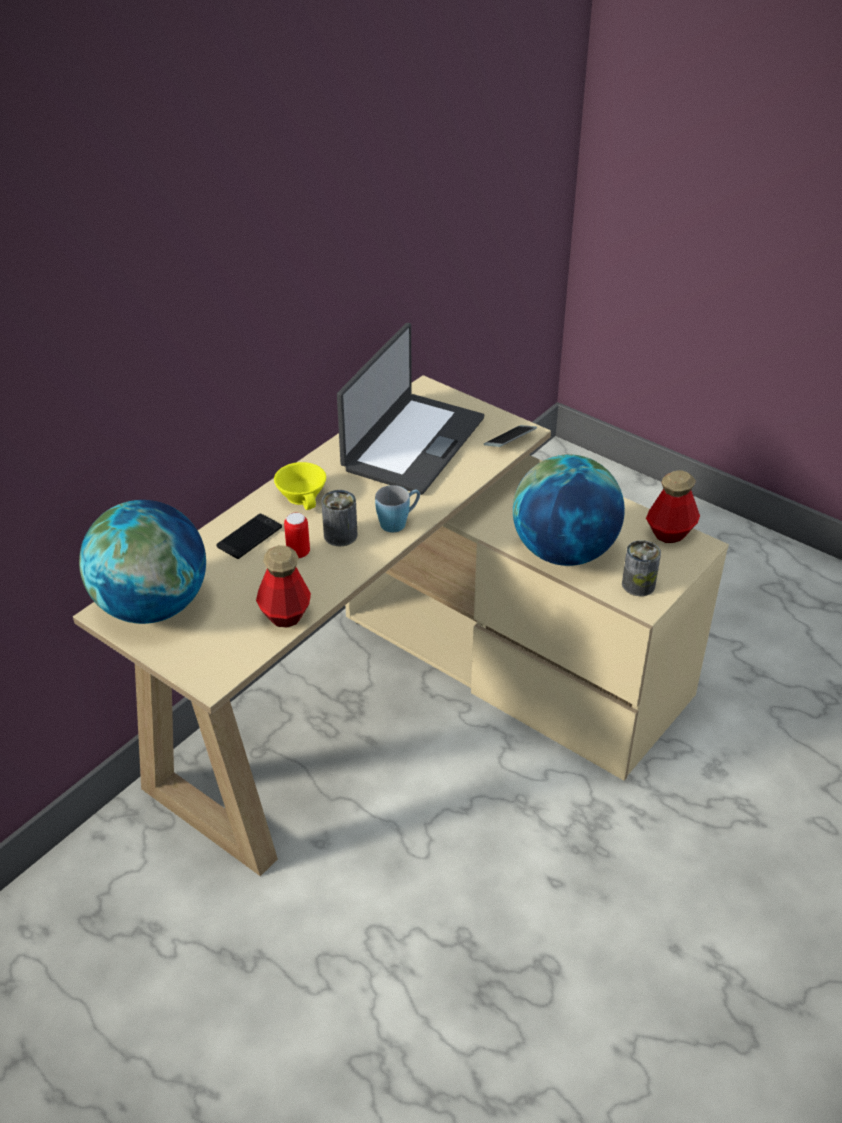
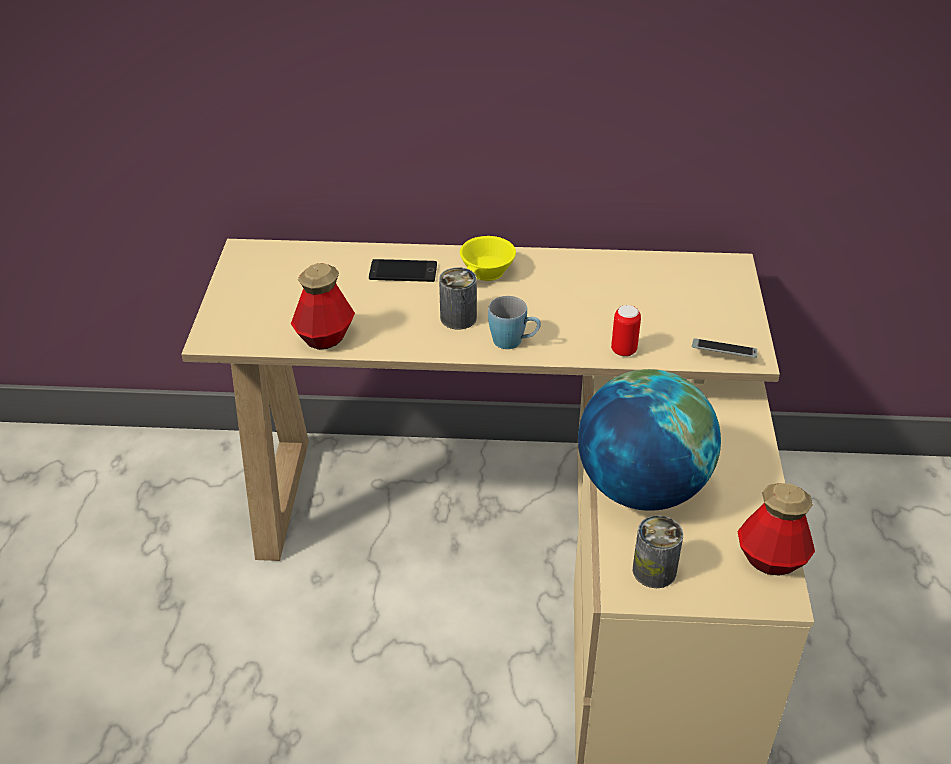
camera: 55 degrees right, 0 degrees up
globe [79,500,206,624] -> none
can [284,513,310,558] -> can moved to [611,305,641,356]
laptop [337,323,484,495] -> none

